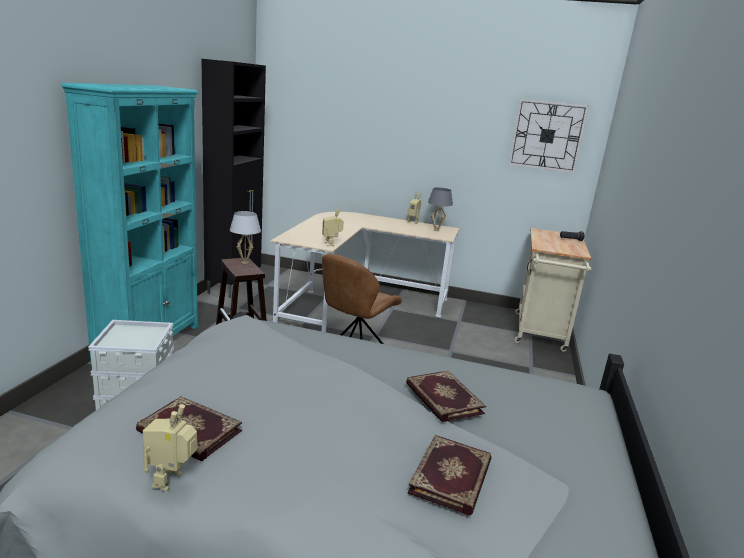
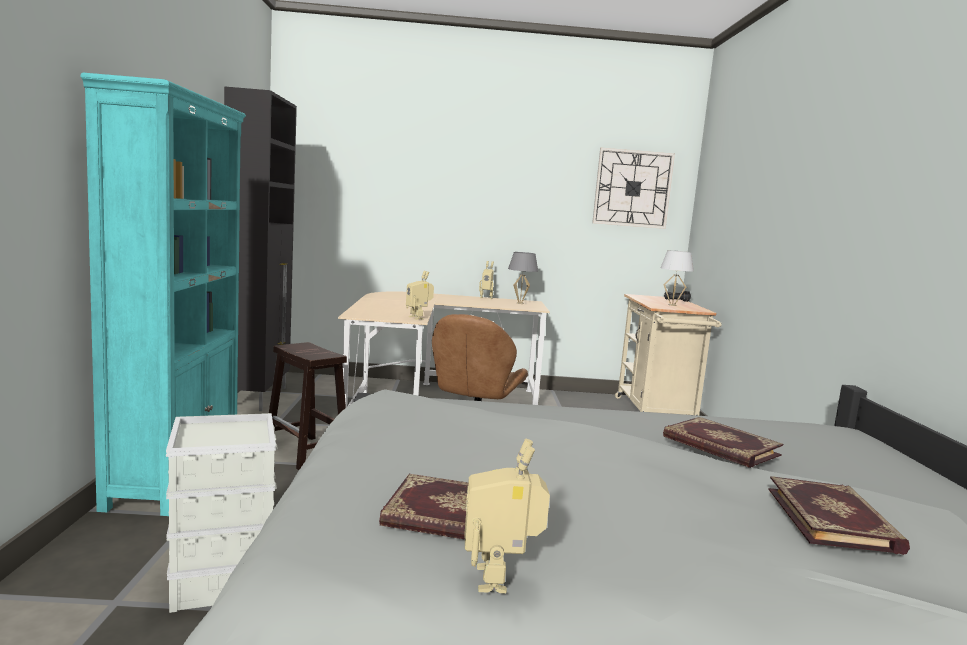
camera: 15 degrees left, 10 degrees down
white table lamp [230,211,261,264] -> white table lamp moved to [660,250,694,306]

